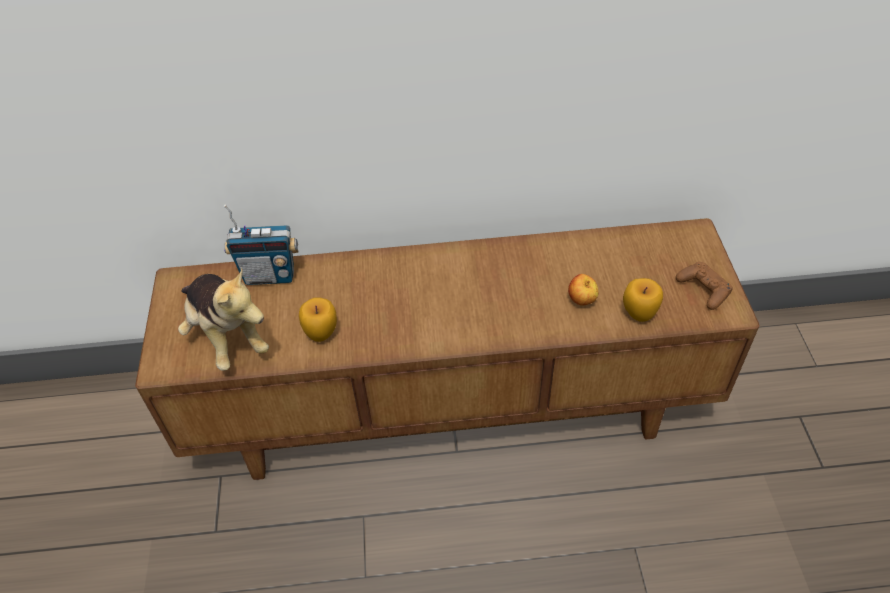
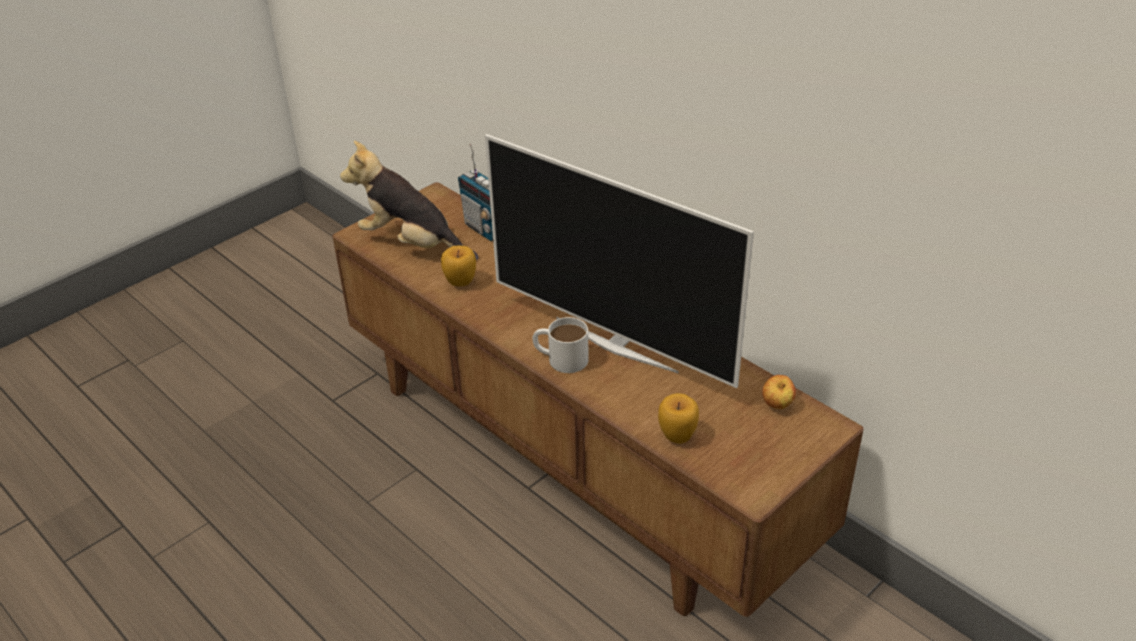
camera: 50 degrees right, 10 degrees down
plush toy [178,268,269,370] -> plush toy turned 105 degrees clockwise [340,141,479,260]
apple [568,274,599,306] -> apple moved to [762,375,796,409]
brown game controller [676,262,733,310] -> none
none -> television [485,134,754,388]
none -> white mug [533,317,589,373]

